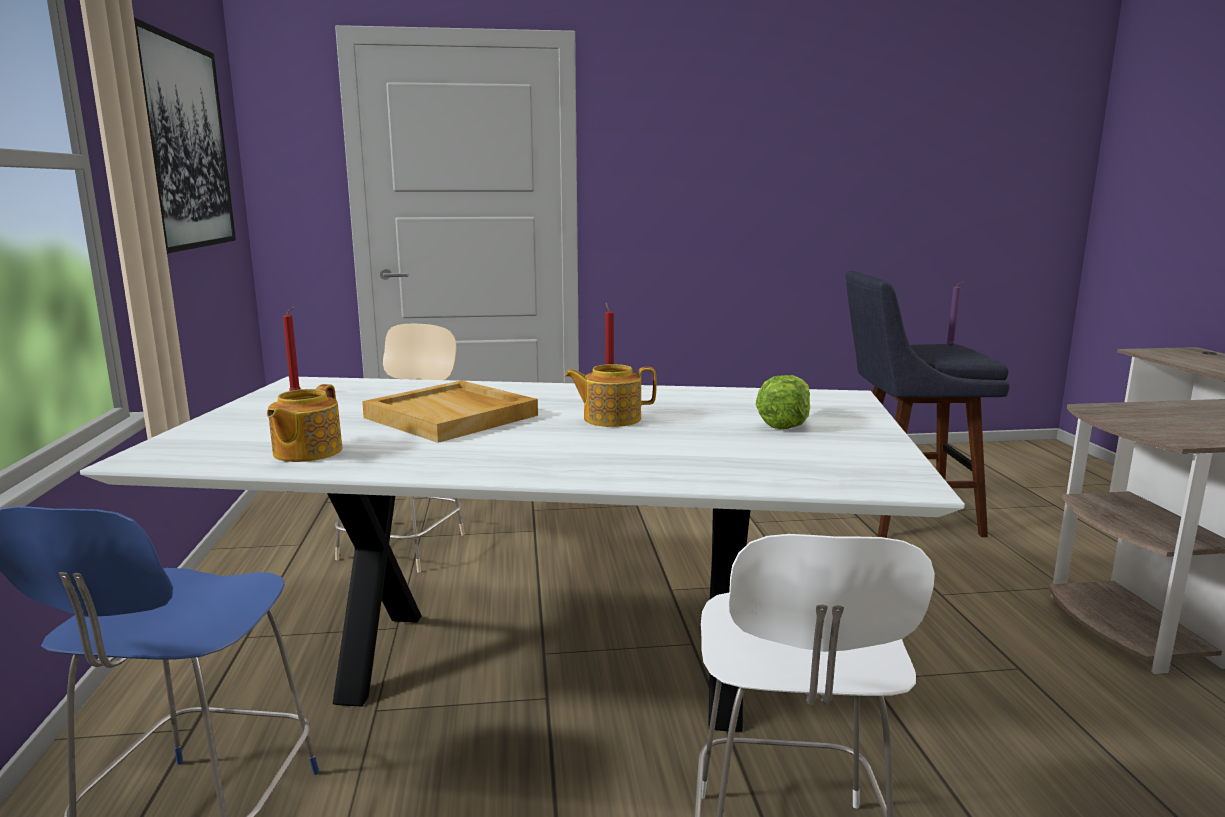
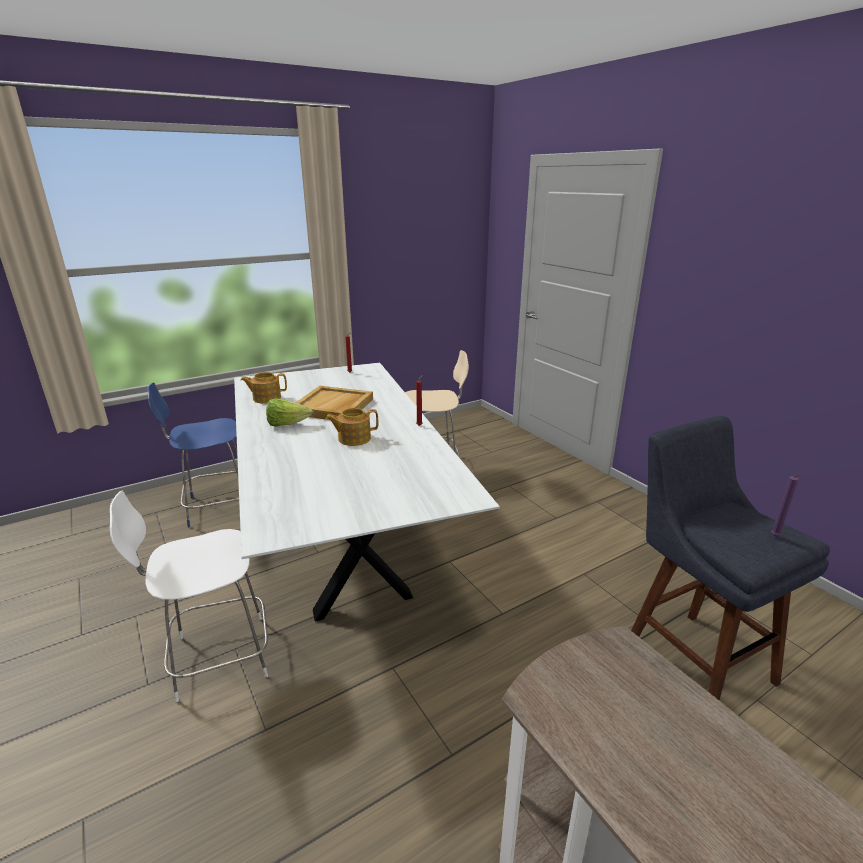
camera: 65 degrees right, 10 degrees up
picture [134,17,236,254] -> none
teapot [564,364,657,427] -> teapot turned 75 degrees counterclockwise [326,408,378,446]
lettuce [756,375,810,429] -> lettuce moved to [266,398,314,427]

